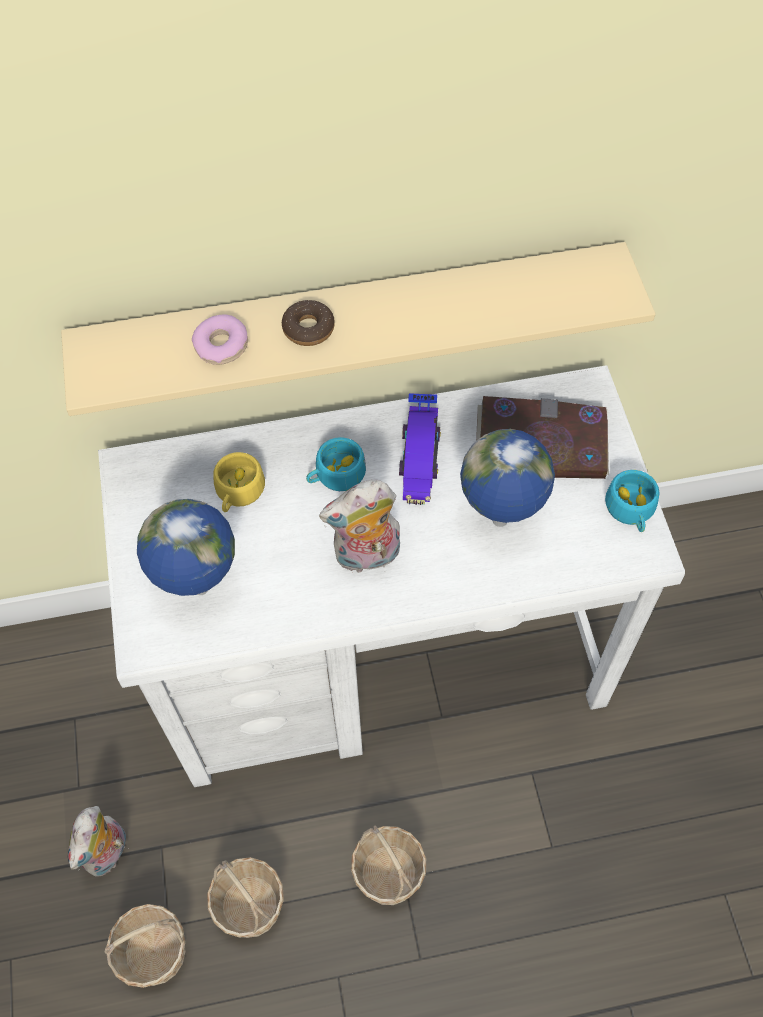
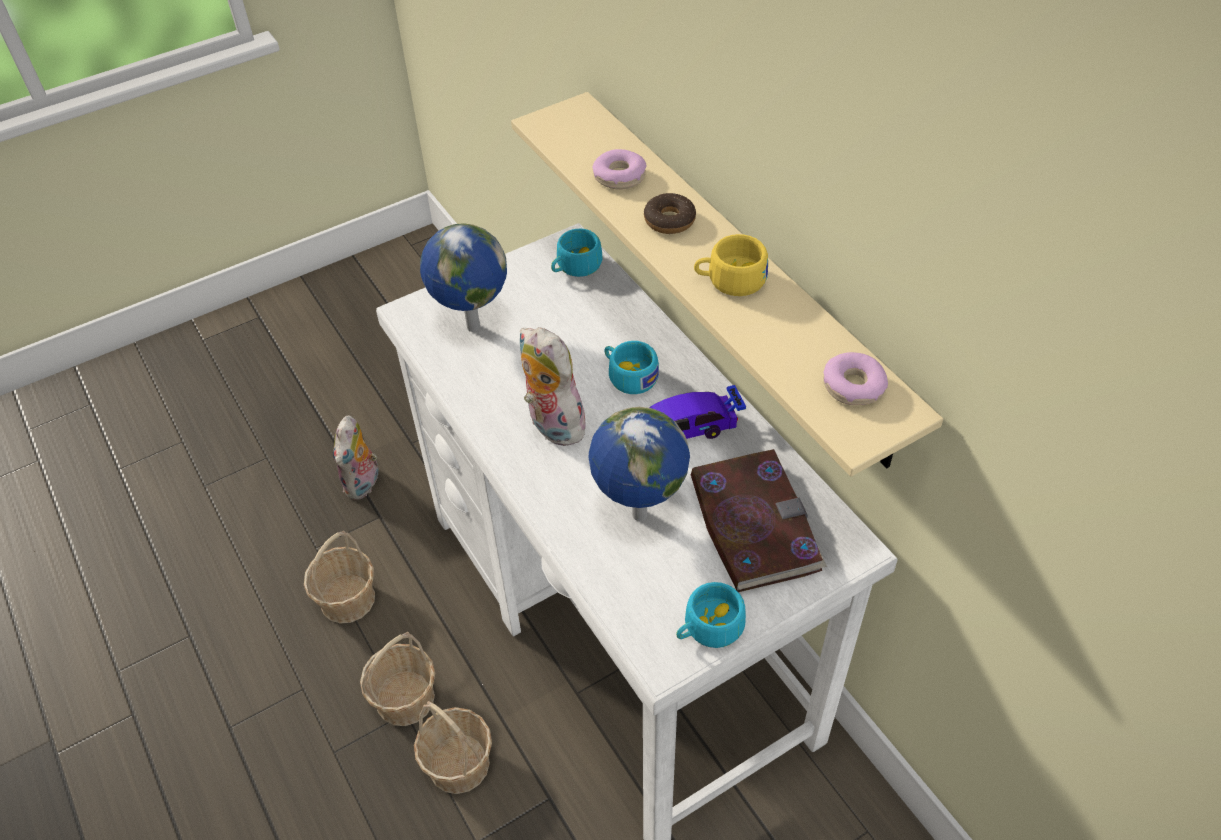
camera: 70 degrees right, 10 degrees down
plush toy [68,806,126,877] -> plush toy turned 75 degrees counterclockwise [333,416,379,500]
basket [104,904,186,988] -> basket moved to [414,701,492,794]
yellow cup [213,452,265,512] -> yellow cup moved to [694,234,768,296]
none -> turquoise cup [551,229,602,277]
none -> donut [823,352,888,405]

